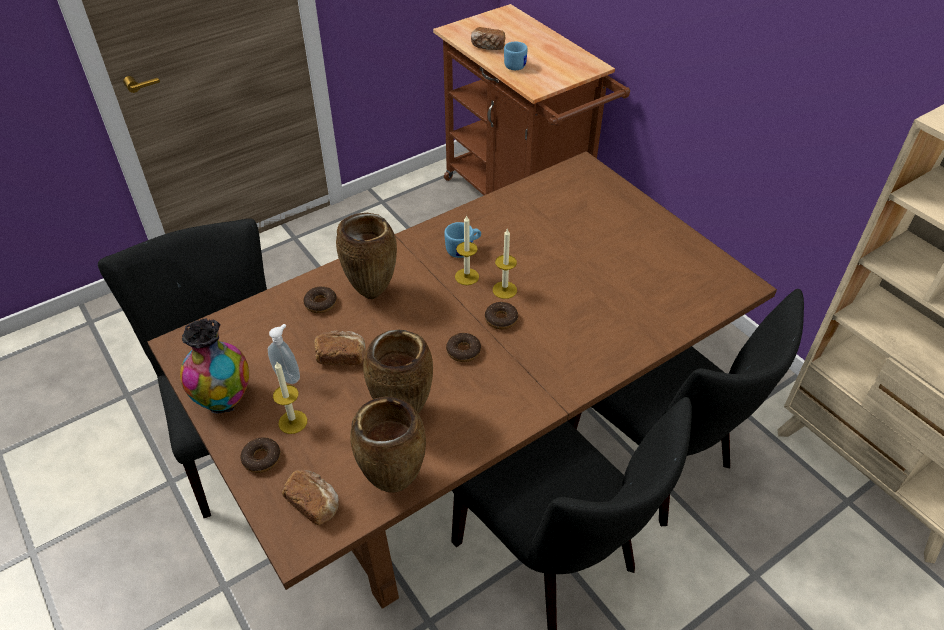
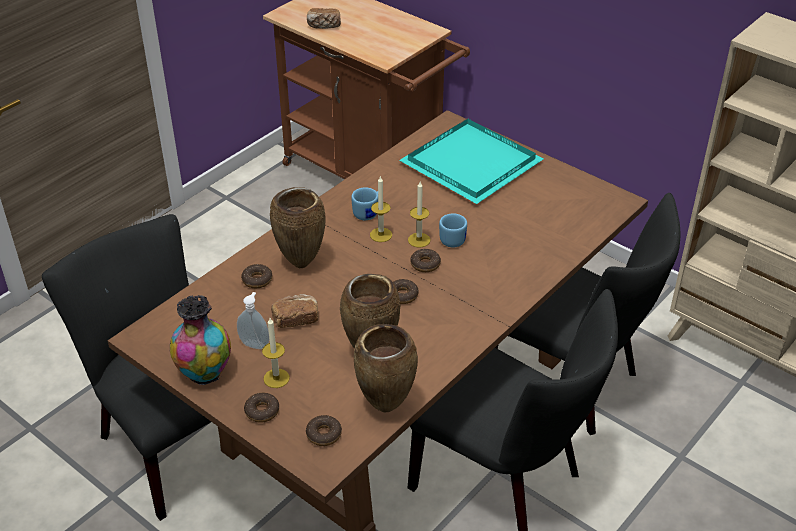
camera: 15 degrees left, 5 degrees down
bread [282,470,339,525] -> donut [306,415,342,446]
blue mug [504,42,528,70] -> blue mug moved to [439,213,467,248]
none -> turquoise tray [399,119,543,204]

